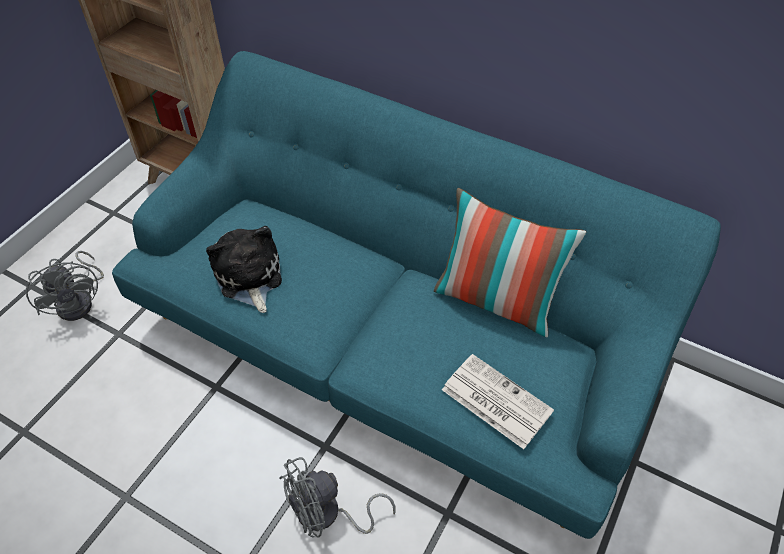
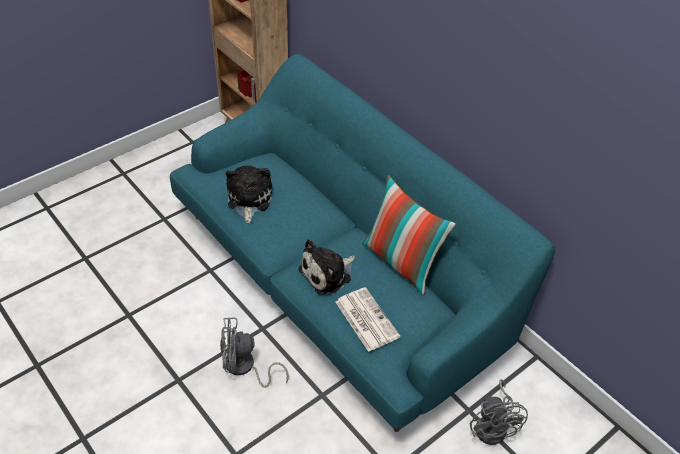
camera: 20 degrees right, 5 degrees down
grey fan [26,251,104,321] -> grey fan moved to [470,379,528,445]
none -> plush toy [298,239,355,295]

